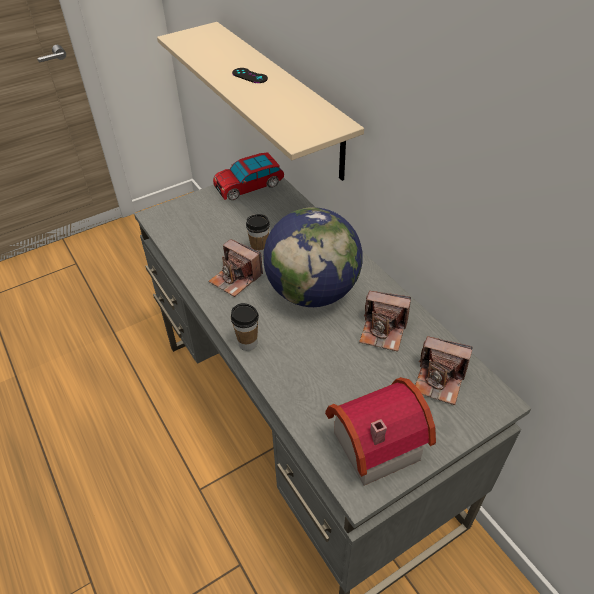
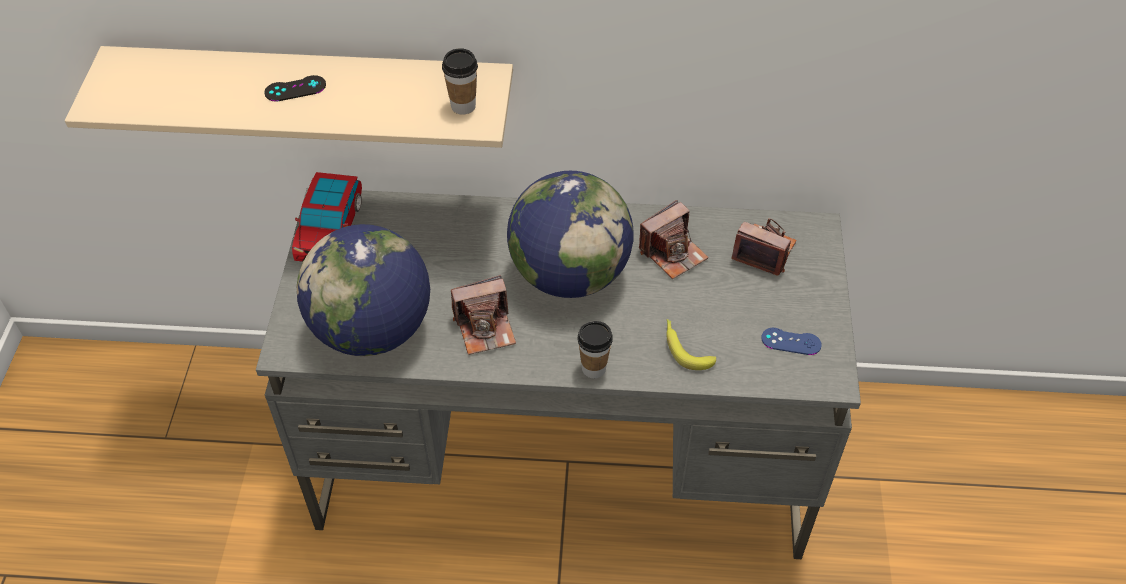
camera: 55 degrees left, 5 degrees up
cup [246,214,270,257] -> cup moved to [442,48,478,115]
toy house [325,377,436,486] -> blue game controller [761,328,822,355]
camera [415,336,473,405] -> camera turned 120 degrees counterclockwise [731,218,797,276]
none -> globe [297,224,430,356]
none -> banana [666,319,716,370]

